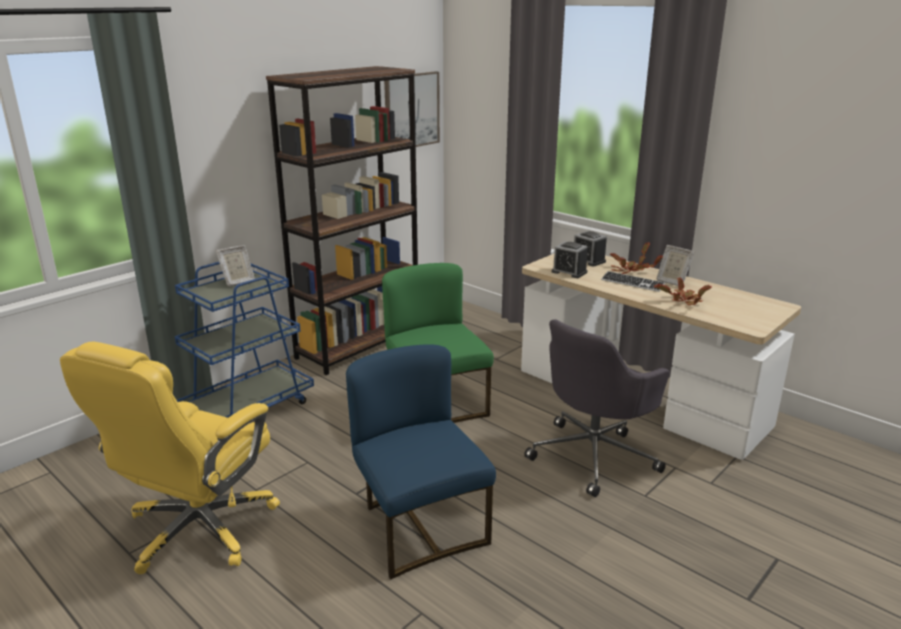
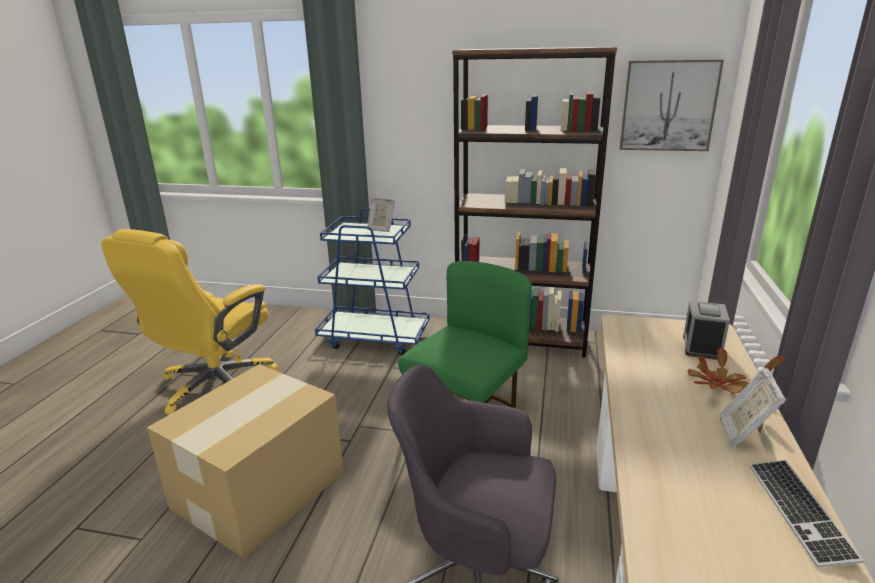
camera: 60 degrees right, 0 degrees up
yellow office chair [60,342,280,574] -> yellow office chair turned 60 degrees counterclockwise [101,229,278,415]
blue chair [346,344,496,579] -> cardboard box [147,364,344,559]
alarm clock [552,241,588,278] -> none
keyboard [601,271,665,292] -> keyboard moved to [749,460,864,567]
potted plant [654,278,712,305] -> none

